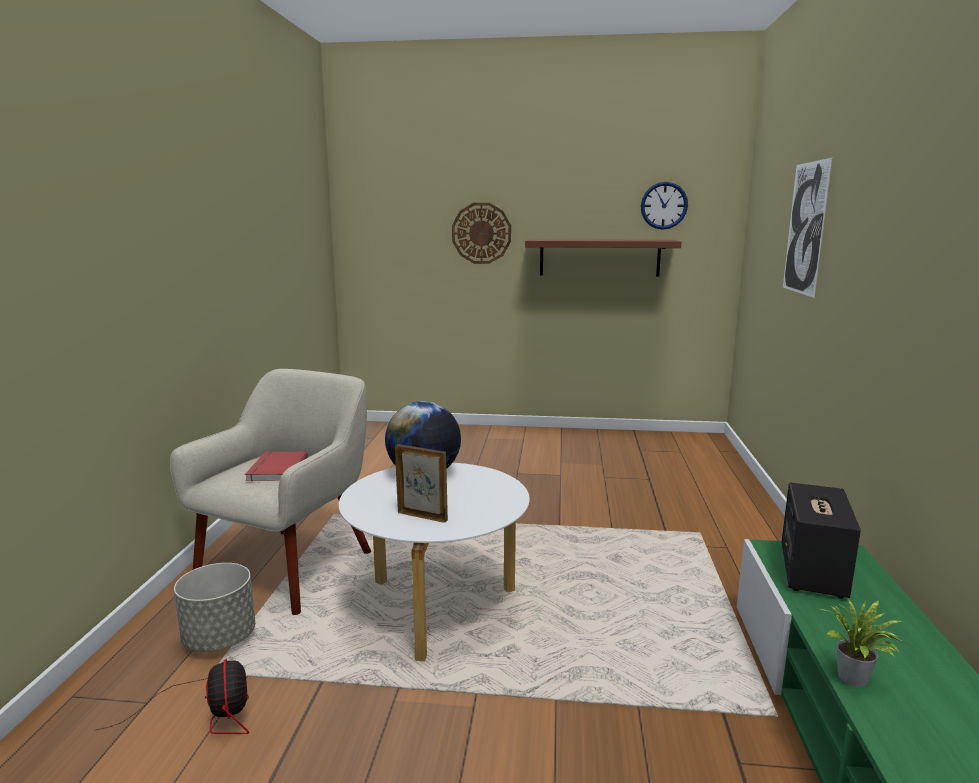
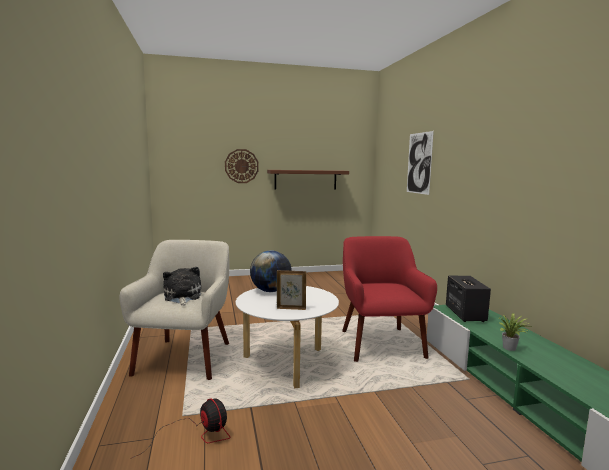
camera: 20 degrees left, 5 degrees down
grey planter [174,563,255,652] -> none
red book [245,451,308,481] -> plush toy [163,267,201,306]
wall clock [641,182,688,230] -> none
none -> red armchair [342,236,437,362]

